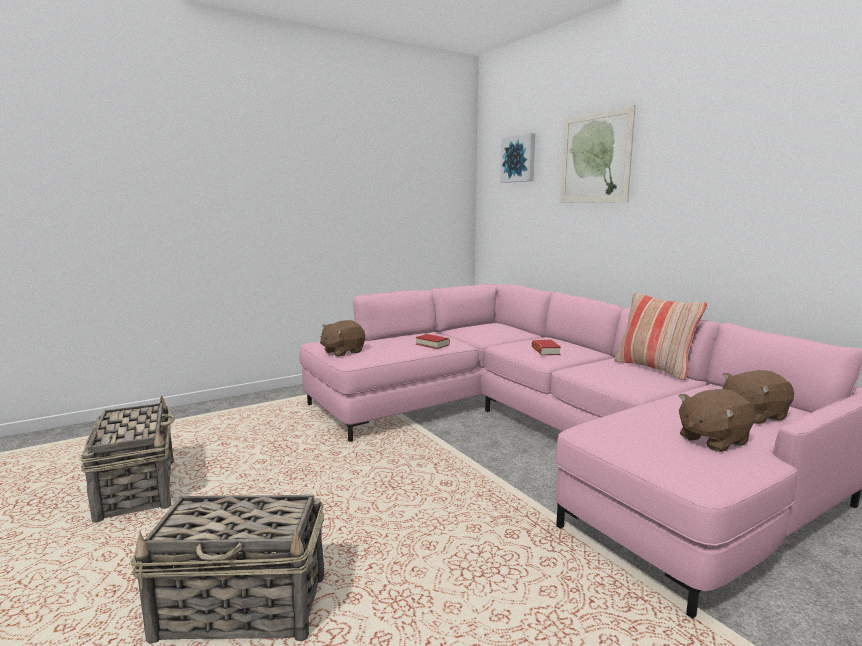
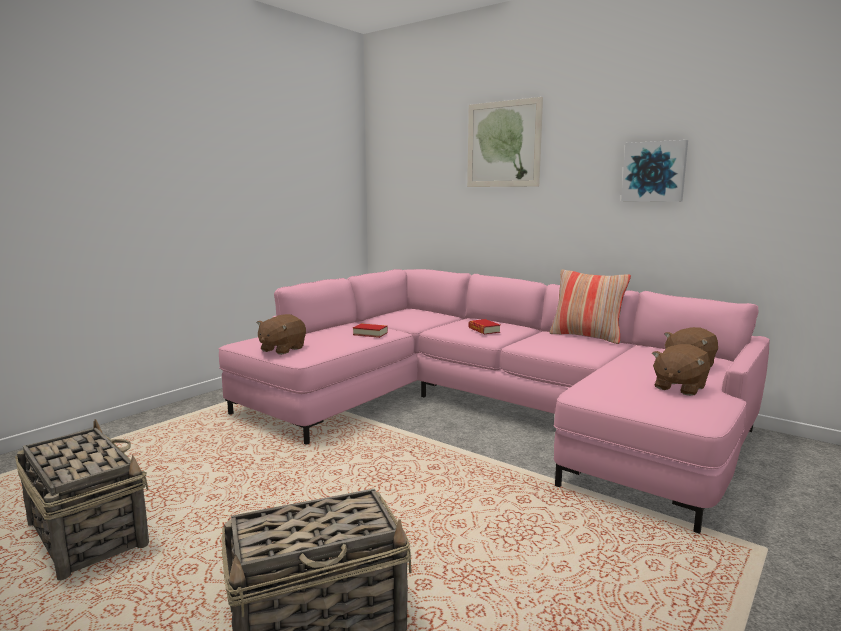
camera: 20 degrees left, 0 degrees up
picture [500,133,535,183] -> picture moved to [621,140,688,202]

